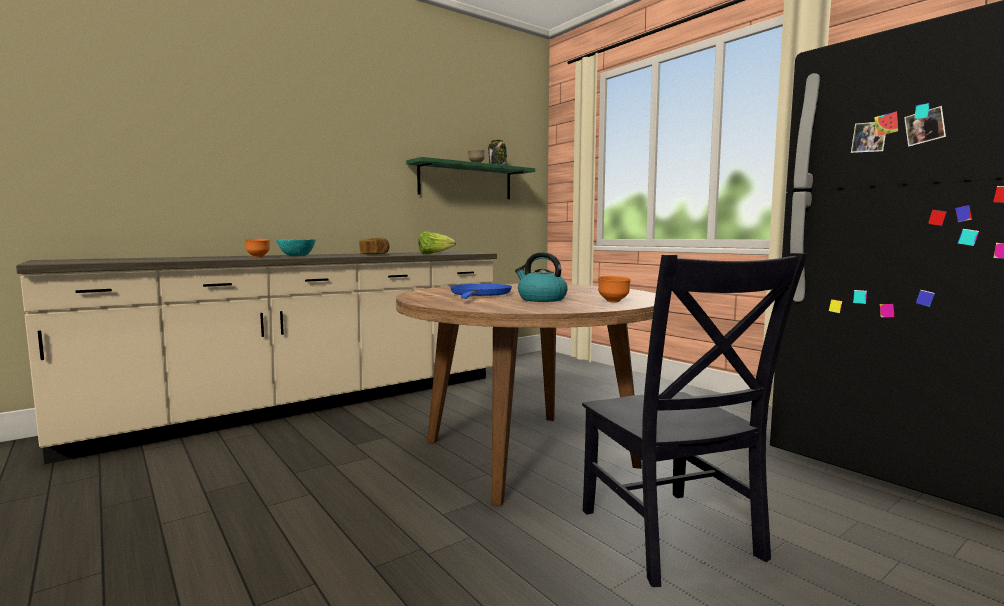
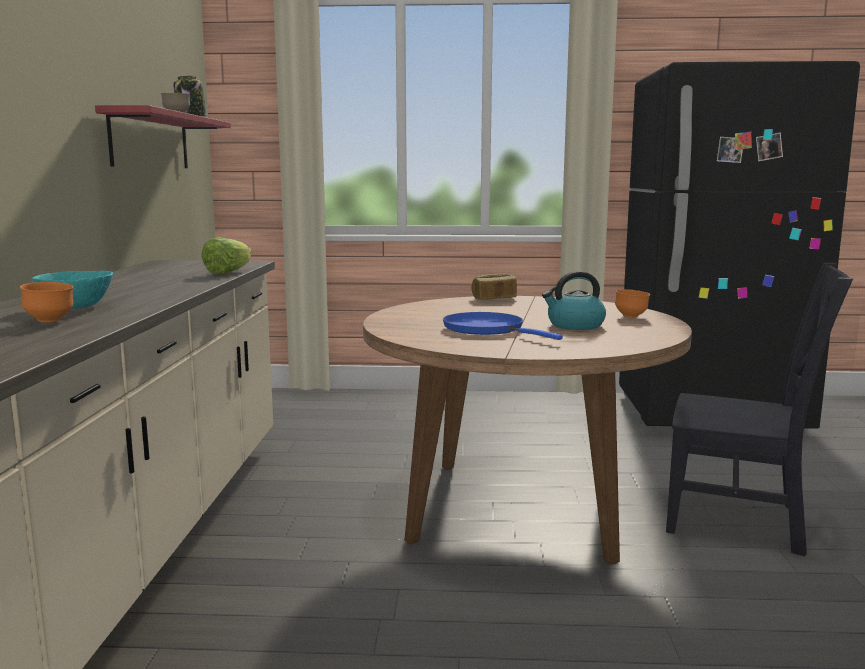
camera: 50 degrees left, 5 degrees up
bread [359,237,389,254] -> bread moved to [472,273,517,300]
green shelf [406,157,535,199] -> red shelf [95,105,231,168]

